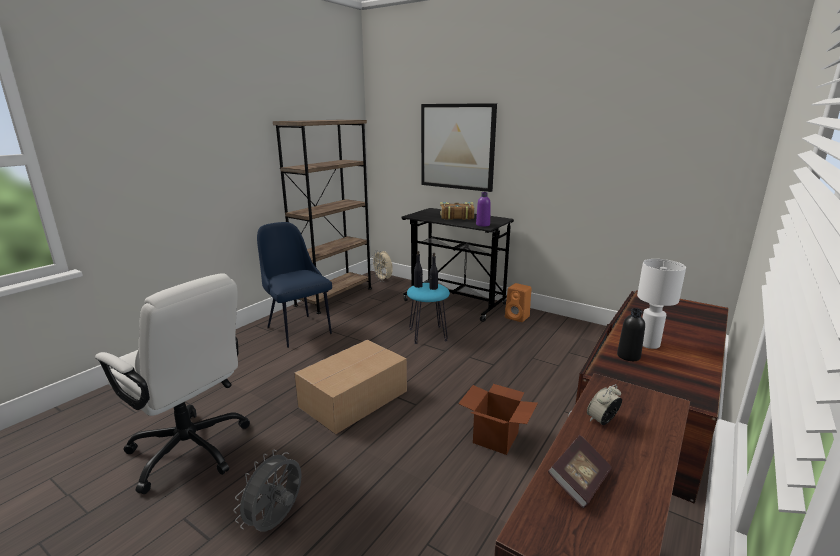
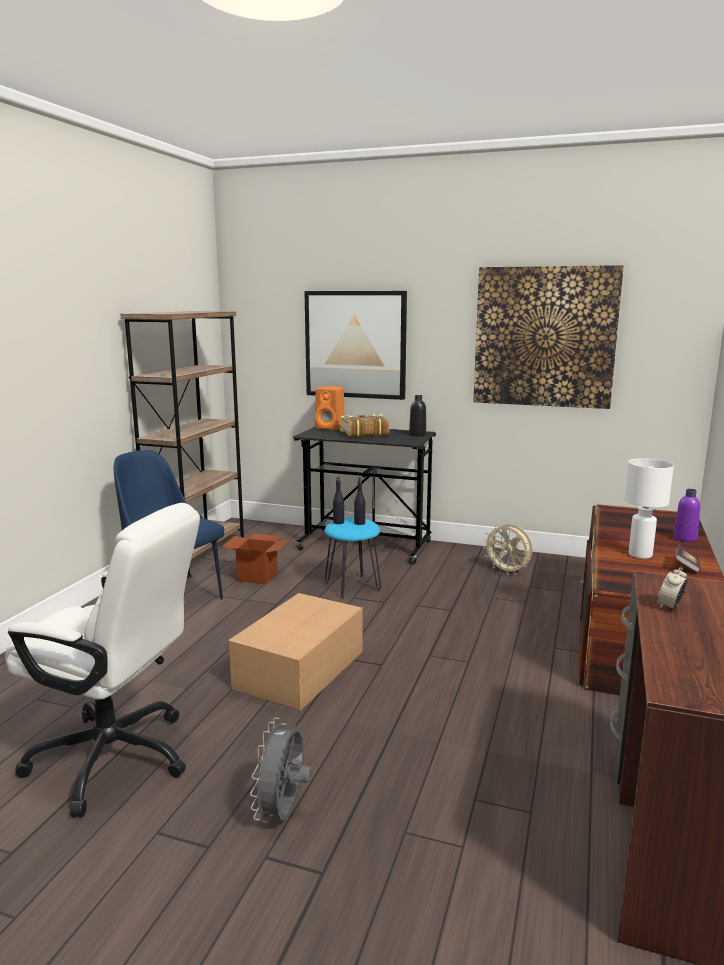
camera: 15 degrees left, 5 degrees down
beige fan [371,250,393,282] -> beige fan moved to [482,523,532,575]
cardboard box [458,384,538,455] -> cardboard box moved to [222,534,290,584]
purple bottle [476,192,491,227] -> purple bottle moved to [673,489,700,542]
orange speaker [505,283,531,322] -> orange speaker moved to [315,386,345,430]
book [548,435,612,508] -> book moved to [675,544,701,573]
black bottle [617,308,645,361] -> black bottle moved to [409,395,426,436]
none -> picture [473,265,624,409]

